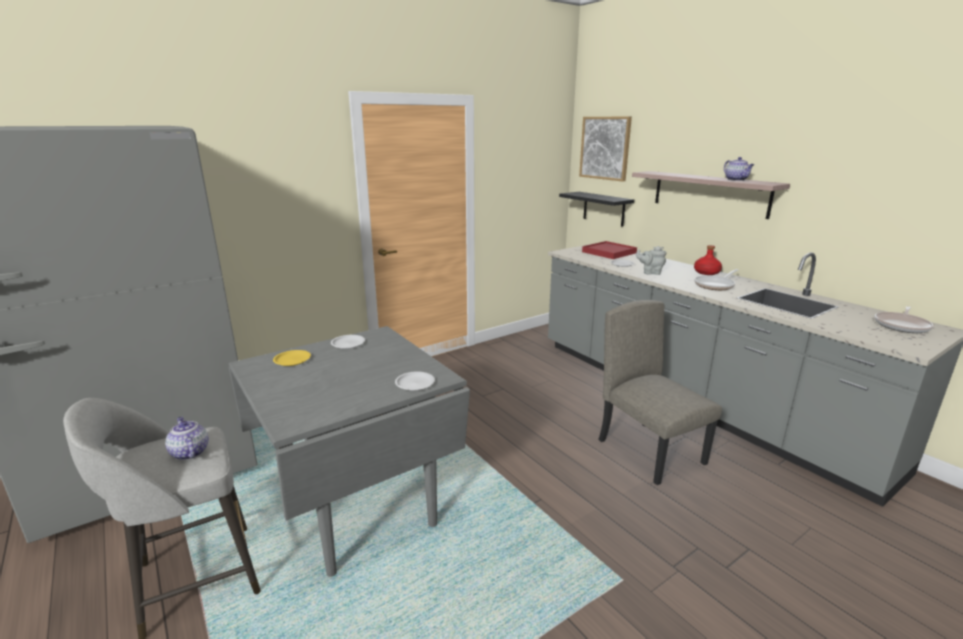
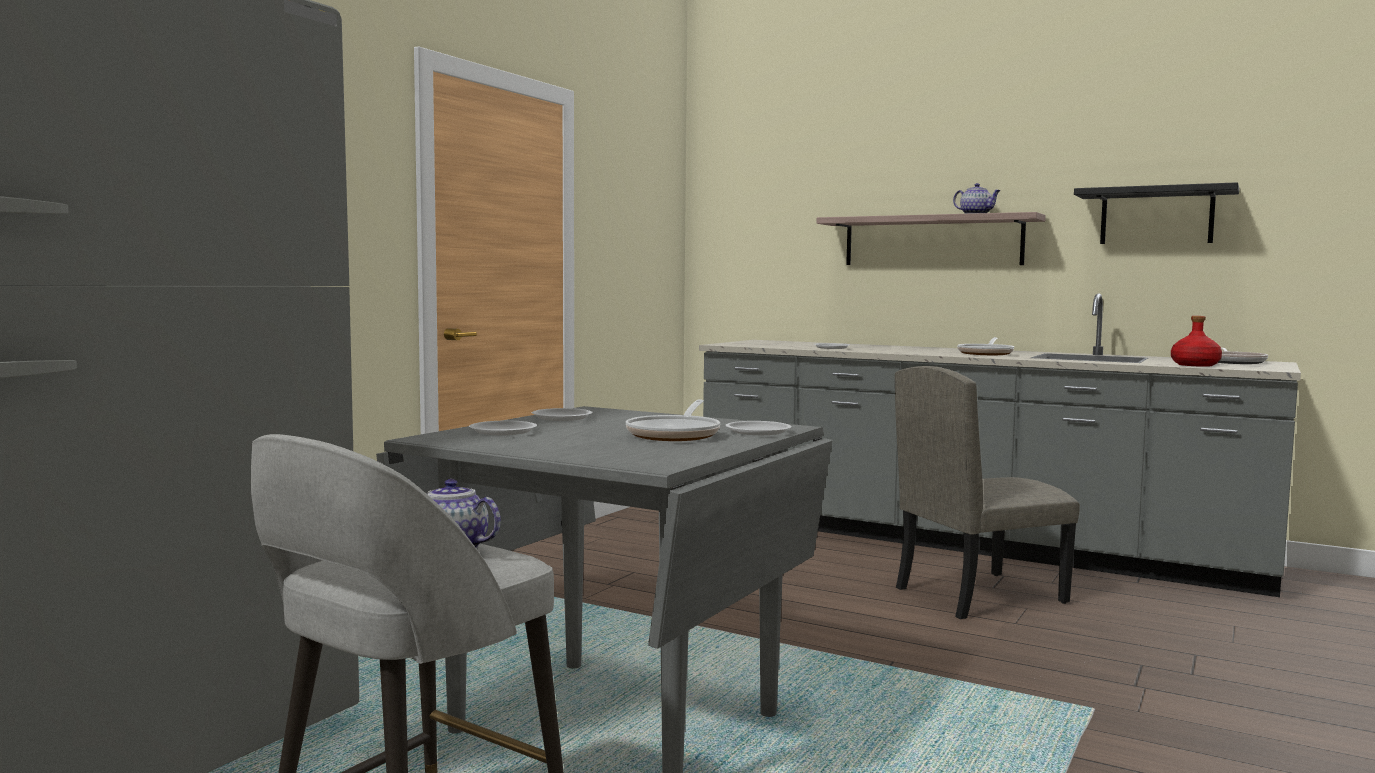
camera: 25 degrees left, 15 degrees down
yellow plate [273,350,311,366] -> white plate [469,421,537,435]
black shelf [559,192,634,227] -> black shelf moved to [1074,182,1239,244]
picture [579,116,632,182] -> none
red tray [582,241,637,259] -> none
beige chair [598,300,722,485] -> beige chair turned 60 degrees counterclockwise [895,366,1080,619]
grey teapot [636,246,666,275] -> none
red bottle [694,245,722,275] -> red bottle moved to [1171,316,1222,367]
none -> frying pan [626,399,720,441]

